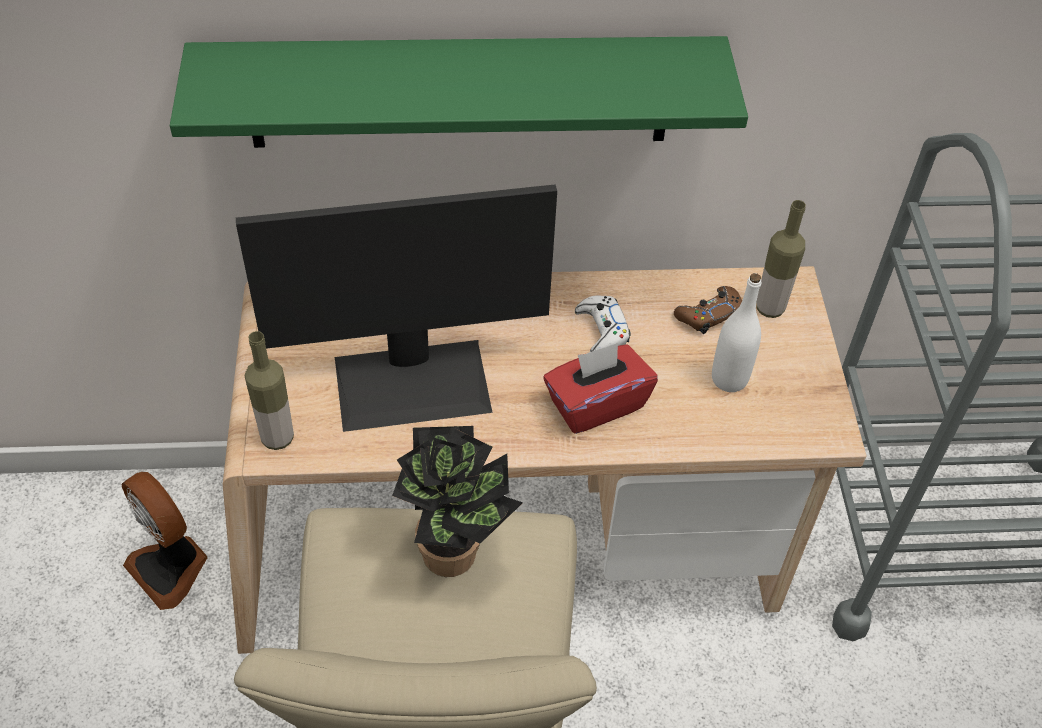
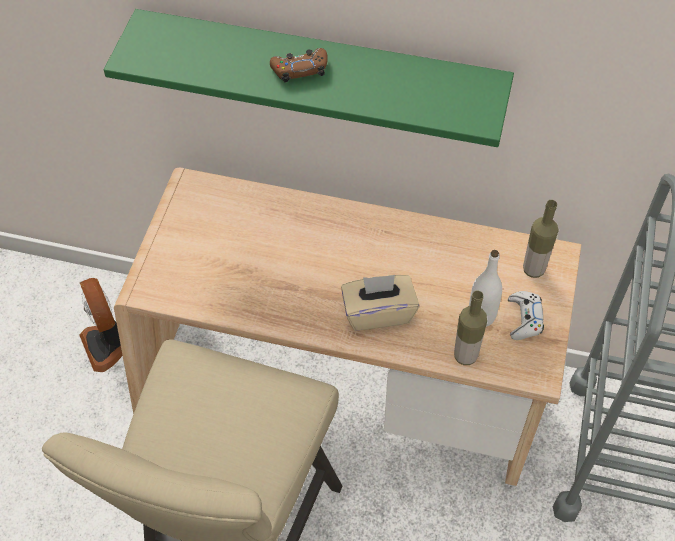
camera: 20 degrees right, 5 degrees up
monitor [236,184,557,432] -> none
bottle [245,331,294,450] -> bottle moved to [454,291,487,365]
potted plant [392,426,523,577] -> none
red tissue box [543,343,658,434] -> beige tissue box [341,275,419,331]
white game controller [575,296,631,352] -> white game controller moved to [508,291,544,340]
brown game controller [674,286,742,334] -> brown game controller moved to [270,48,328,83]

